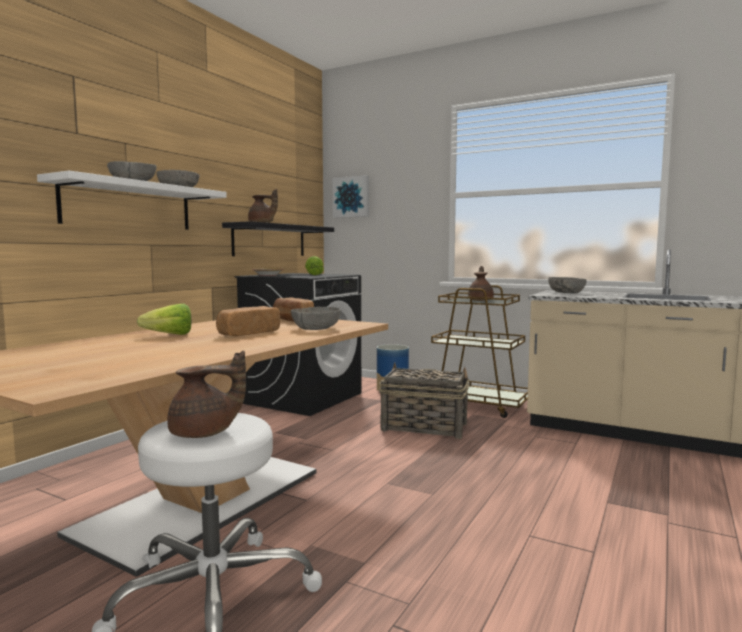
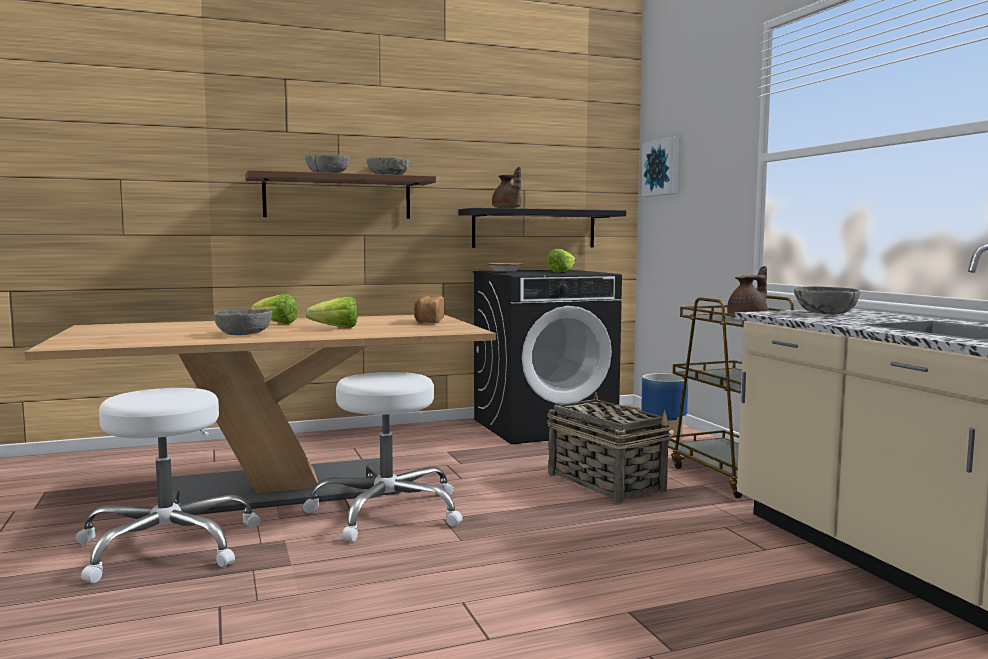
camera: 40 degrees right, 0 degrees up
white shelf [37,171,227,230] -> brown shelf [245,170,436,219]
brown teapot [167,350,246,438] -> none
bread [216,306,280,336] -> lettuce [305,297,357,328]
grey bowl [291,307,341,330] -> grey bowl moved to [214,309,272,335]
none -> white stool [303,372,463,542]

